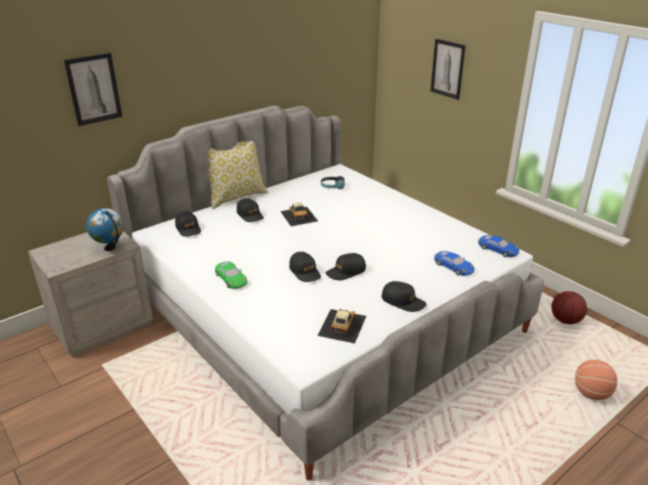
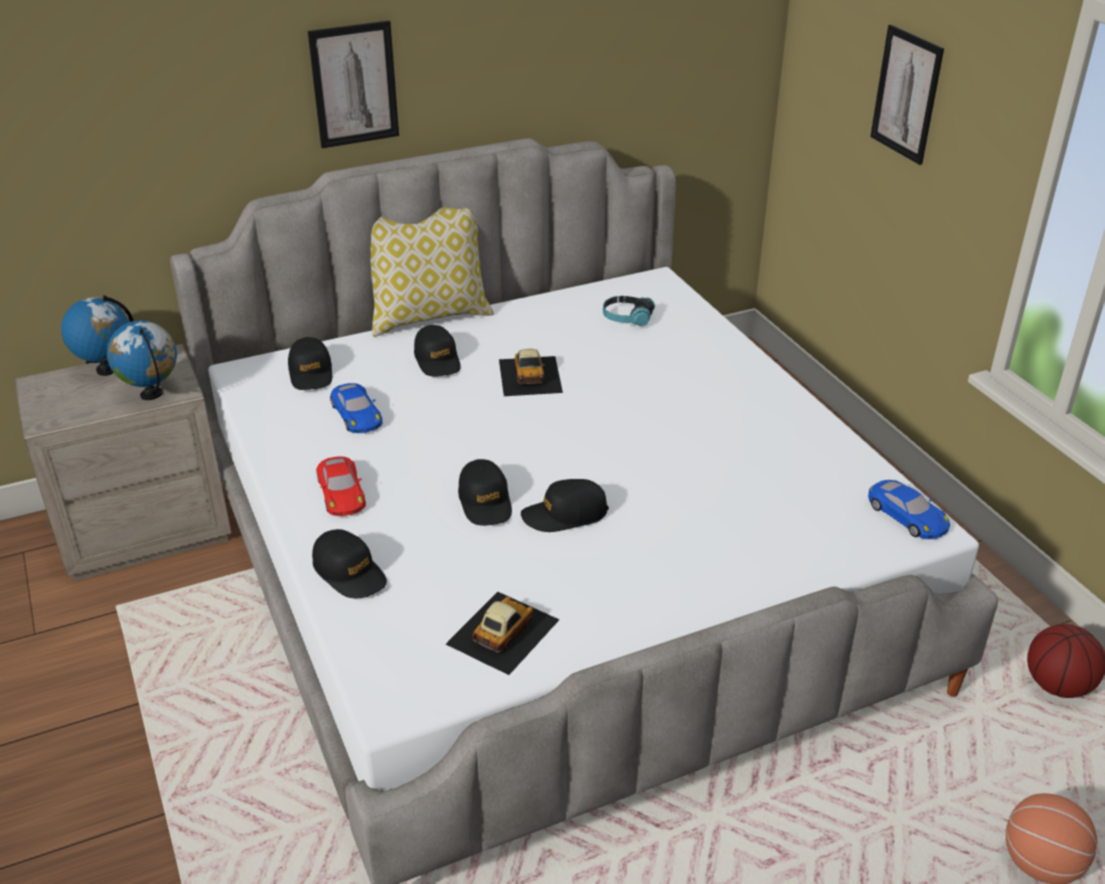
camera: 15 degrees right, 5 degrees up
picture [64,53,122,126] -> picture moved to [308,21,399,148]
green toy car [215,261,247,289] -> red toy car [316,456,366,516]
black cap [382,281,427,312] -> black cap moved to [312,529,387,598]
blue toy car [434,251,474,276] -> blue toy car moved to [330,383,382,433]
none -> globe [61,295,134,376]

